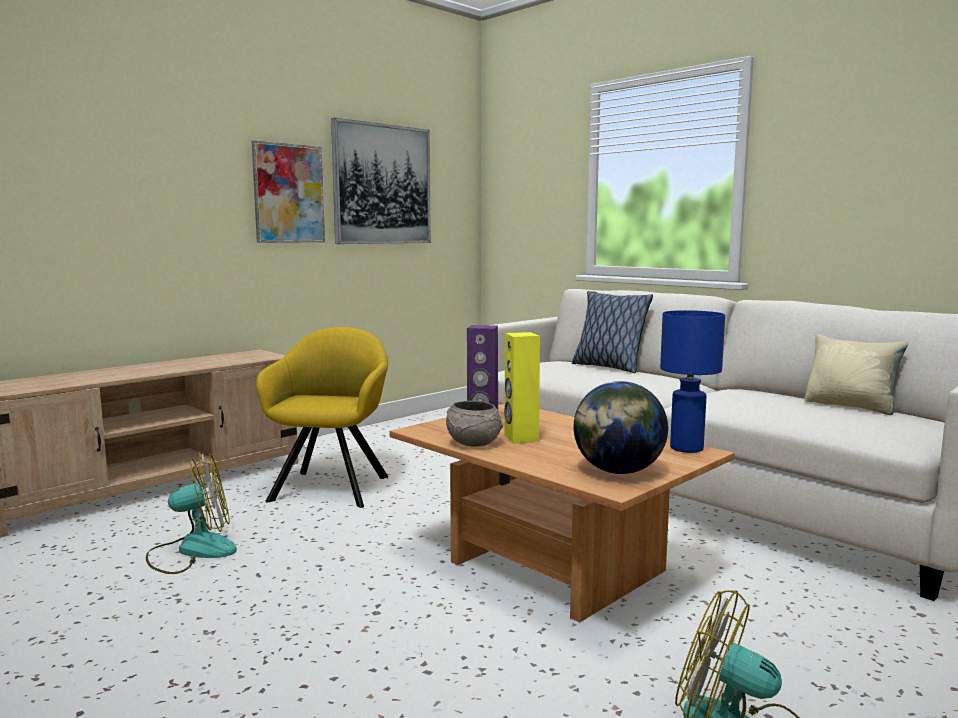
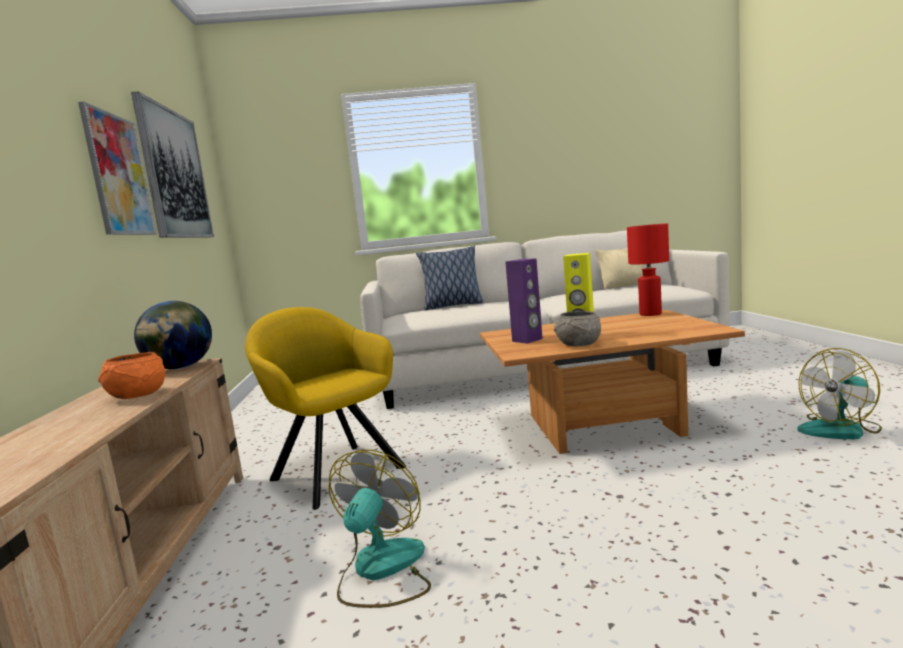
camera: 50 degrees left, 0 degrees up
globe [574,381,668,474] -> globe moved to [134,301,212,369]
blue table lamp [660,310,725,453] -> red table lamp [627,223,669,316]
none -> orange bowl [98,352,165,399]

